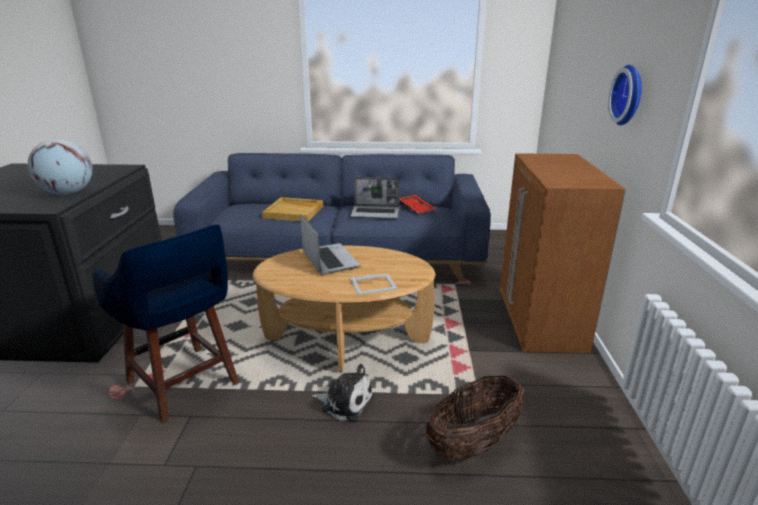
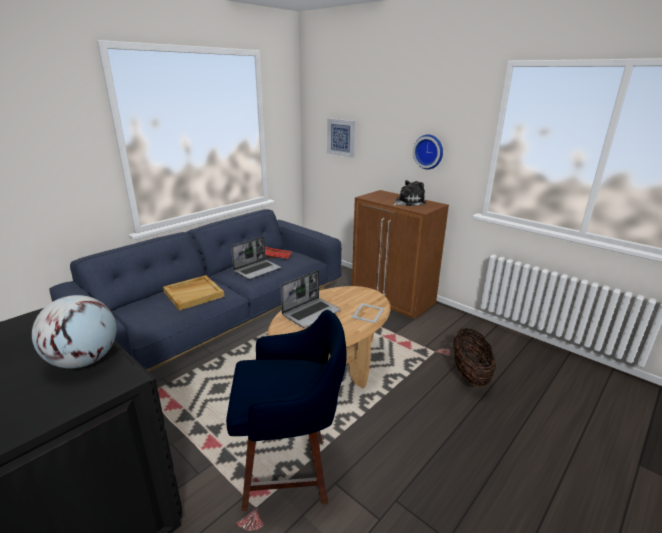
camera: 50 degrees left, 0 degrees up
laptop [300,214,360,275] -> laptop turned 120 degrees clockwise [281,270,341,328]
plush toy [312,364,374,422] -> plush toy moved to [393,180,426,206]
none -> picture [327,118,355,157]

